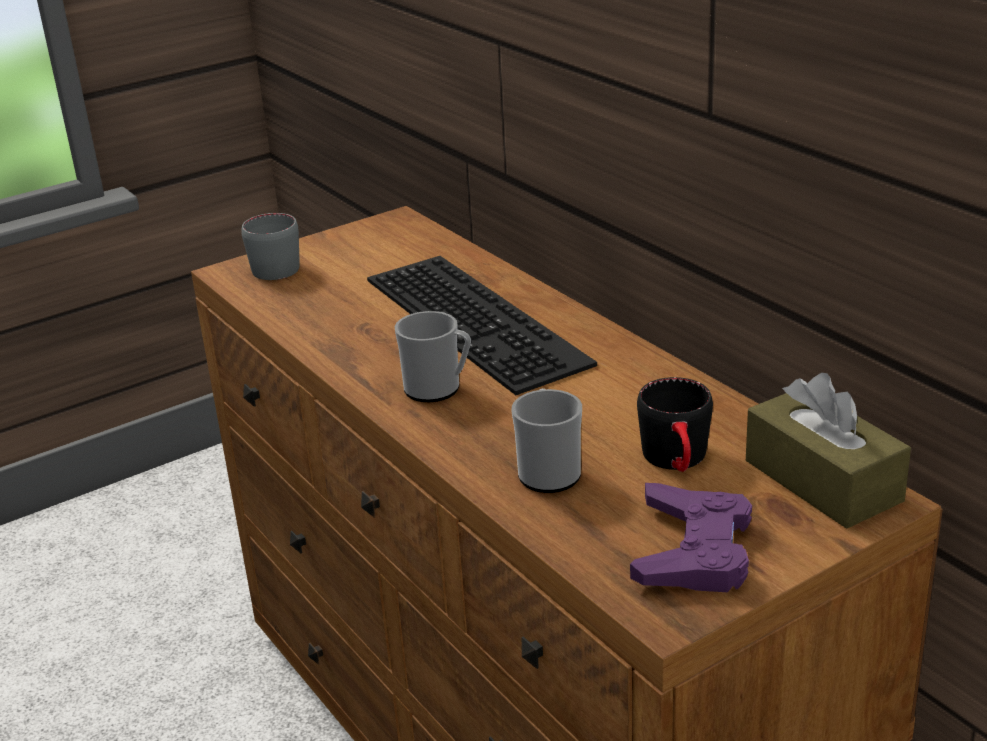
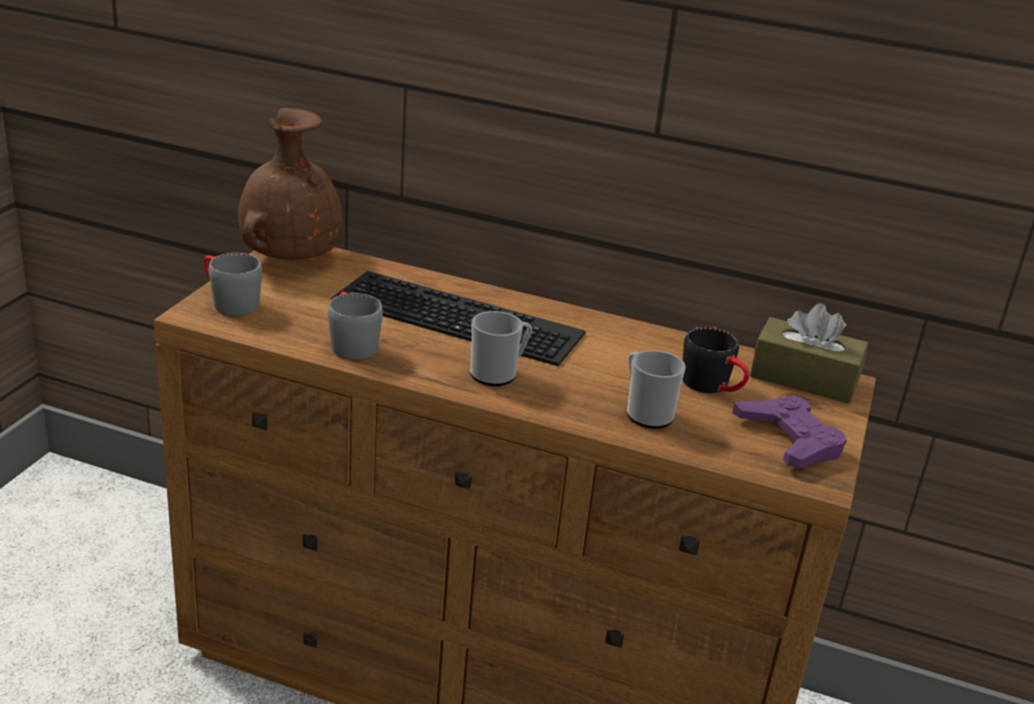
camera: 40 degrees left, 0 degrees up
none -> brown vase [238,108,343,260]
none -> grey mug [328,292,383,360]

